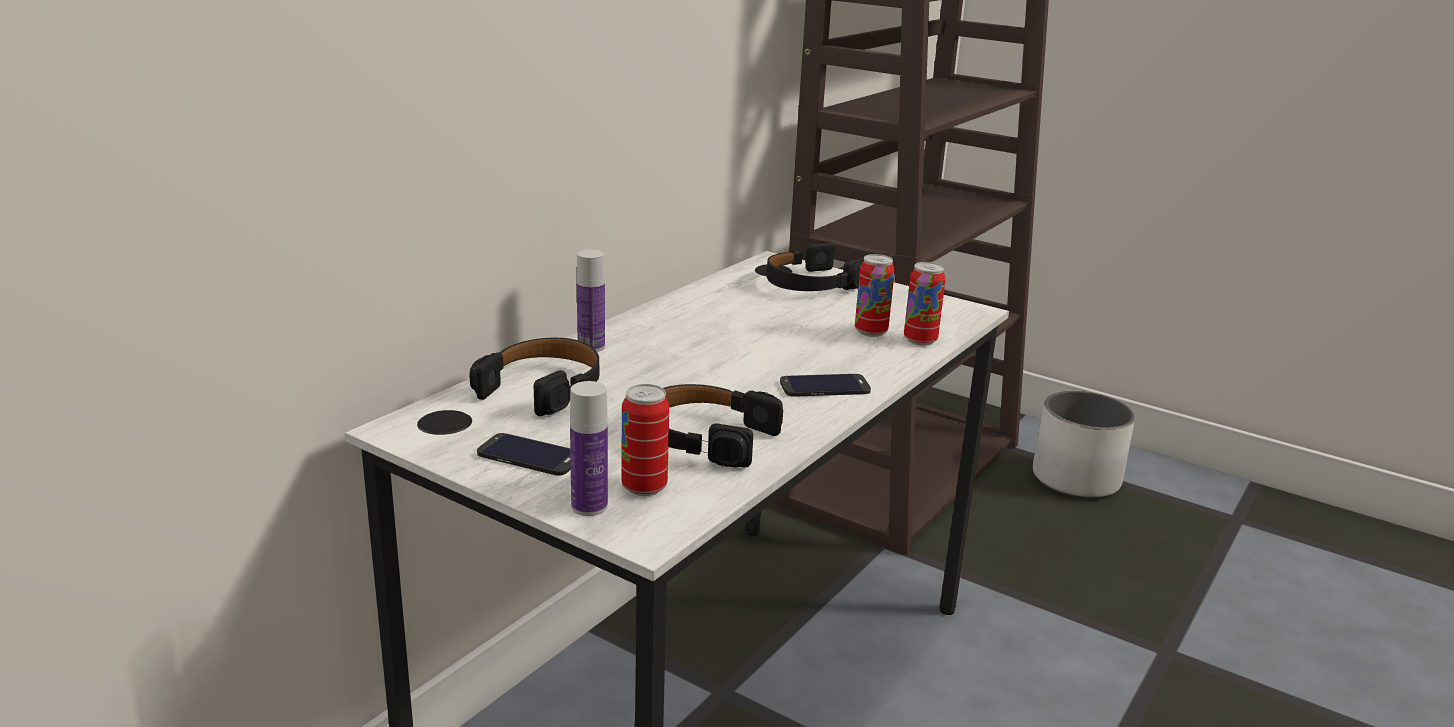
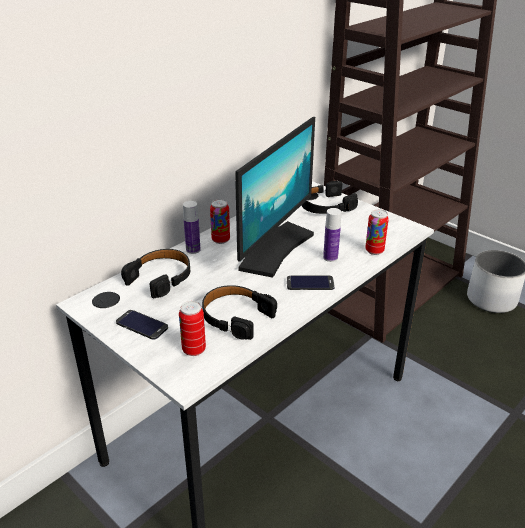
camera: 10 degrees right, 10 degrees up
bottle [570,381,608,516] -> bottle moved to [323,208,341,262]
can [855,254,895,337] -> can moved to [210,199,230,244]
none -> monitor [235,117,315,278]

